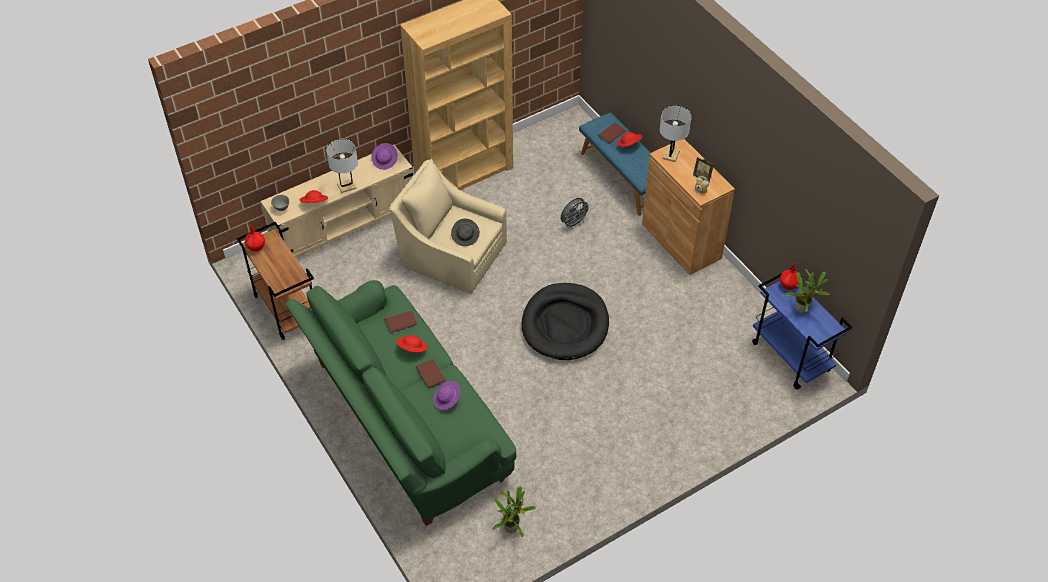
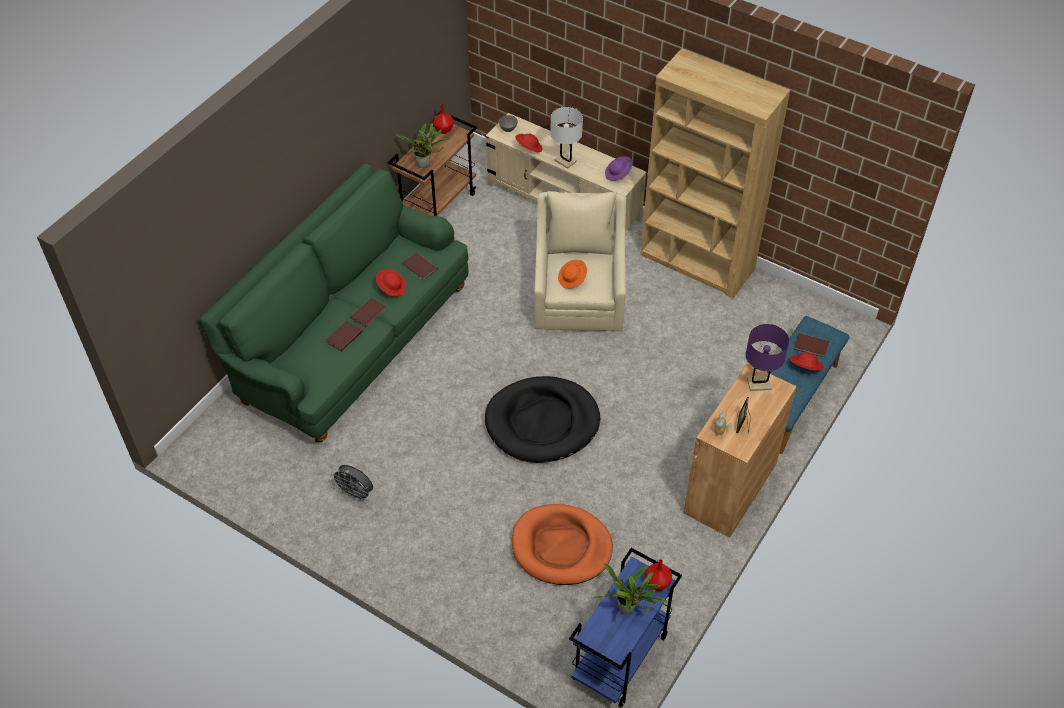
camera: 65 degrees right, 0 degrees up
purple hat [433,381,460,410] -> brown book [326,321,362,352]
grey hat [451,219,480,246] -> orange hat [558,260,587,289]
potted plant [492,487,536,537] -> potted plant moved to [396,123,450,168]
grey fan [561,198,591,229] -> grey fan moved to [330,465,373,502]
white table lamp [659,105,692,162] -> purple table lamp [746,324,789,391]
none -> orange dog bed [512,504,613,585]

